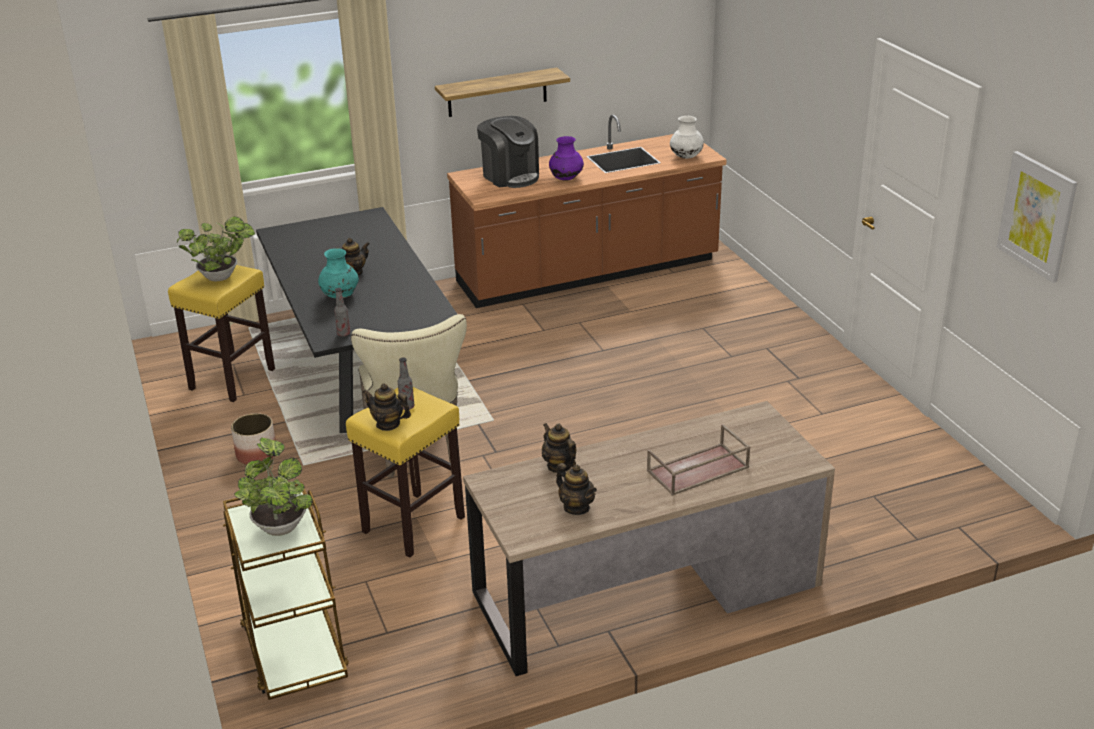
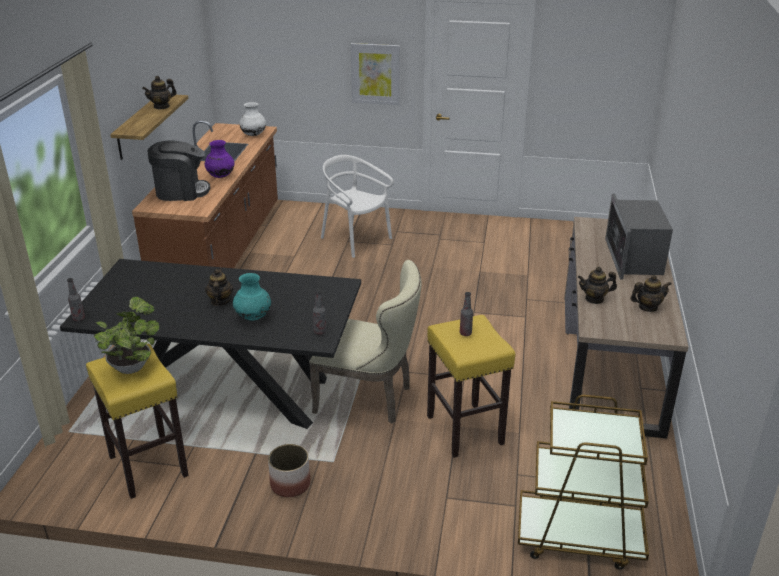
camera: 60 degrees left, 0 degrees up
potted plant [234,437,313,536] -> none
teapot [362,384,411,431] -> teapot moved to [142,76,176,110]
brown tray [647,424,750,496] -> microwave [605,194,673,279]
picture [997,151,1077,283] -> picture moved to [350,43,400,105]
none -> bottle [67,278,85,321]
none -> white chair [321,155,394,258]

